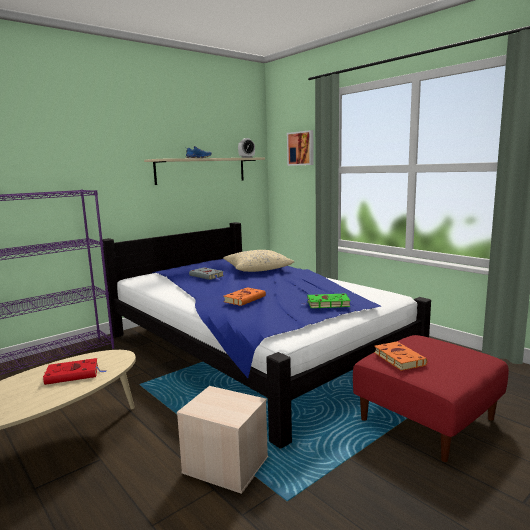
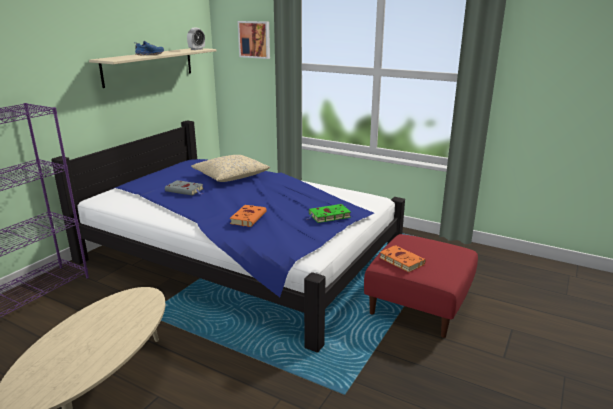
camera: 20 degrees left, 10 degrees up
red book [43,358,107,385] -> none
beige storage box [177,386,268,494] -> none

